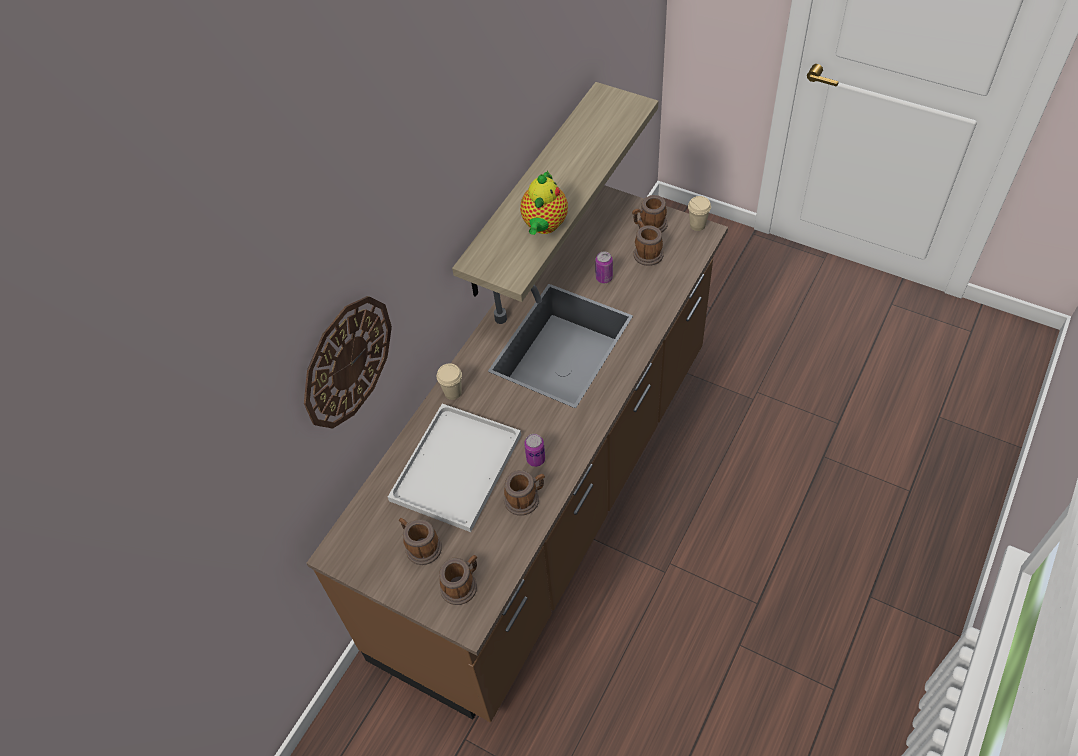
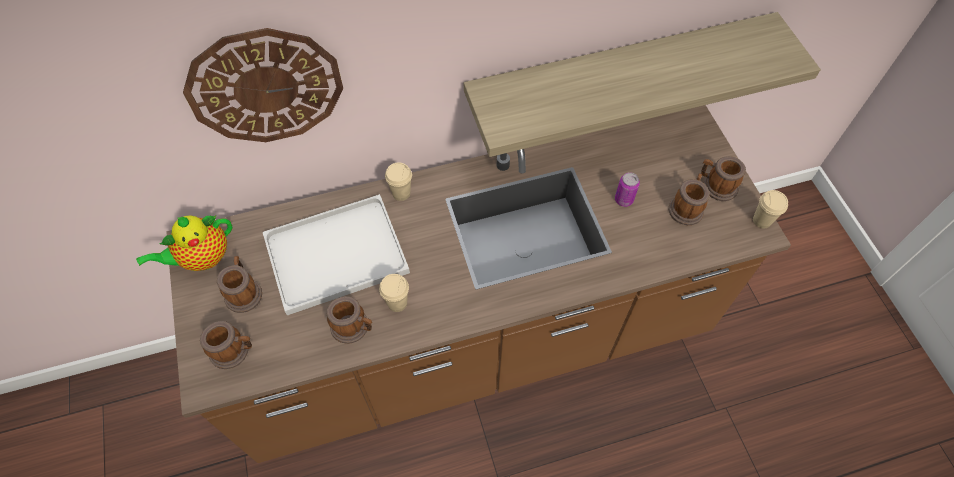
camera: 40 degrees right, 5 degrees up
teapot [520,170,568,235] -> teapot moved to [136,215,232,271]
can [524,434,545,467] -> beige cup [379,274,409,312]

